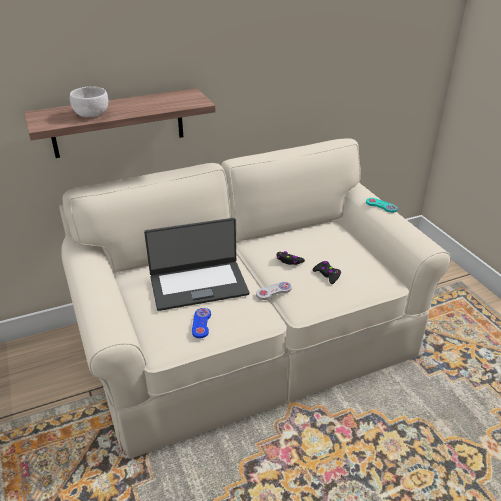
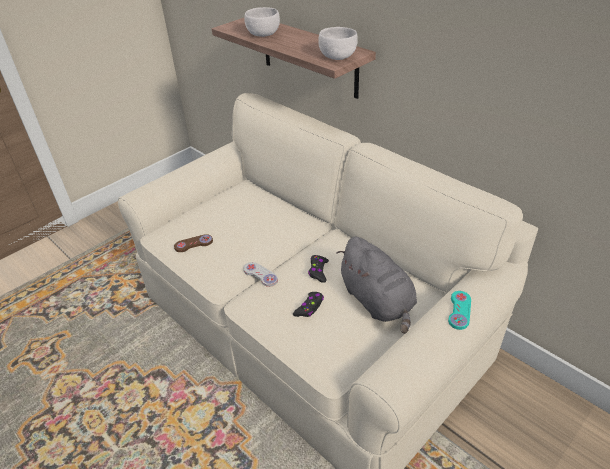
camera: 70 degrees right, 5 degrees up
laptop [144,218,249,311] -> none
blue game controller [192,308,211,338] -> brown game controller [174,234,213,252]
none -> white bowl [318,27,358,60]
none -> grey plush toy [337,237,417,334]

